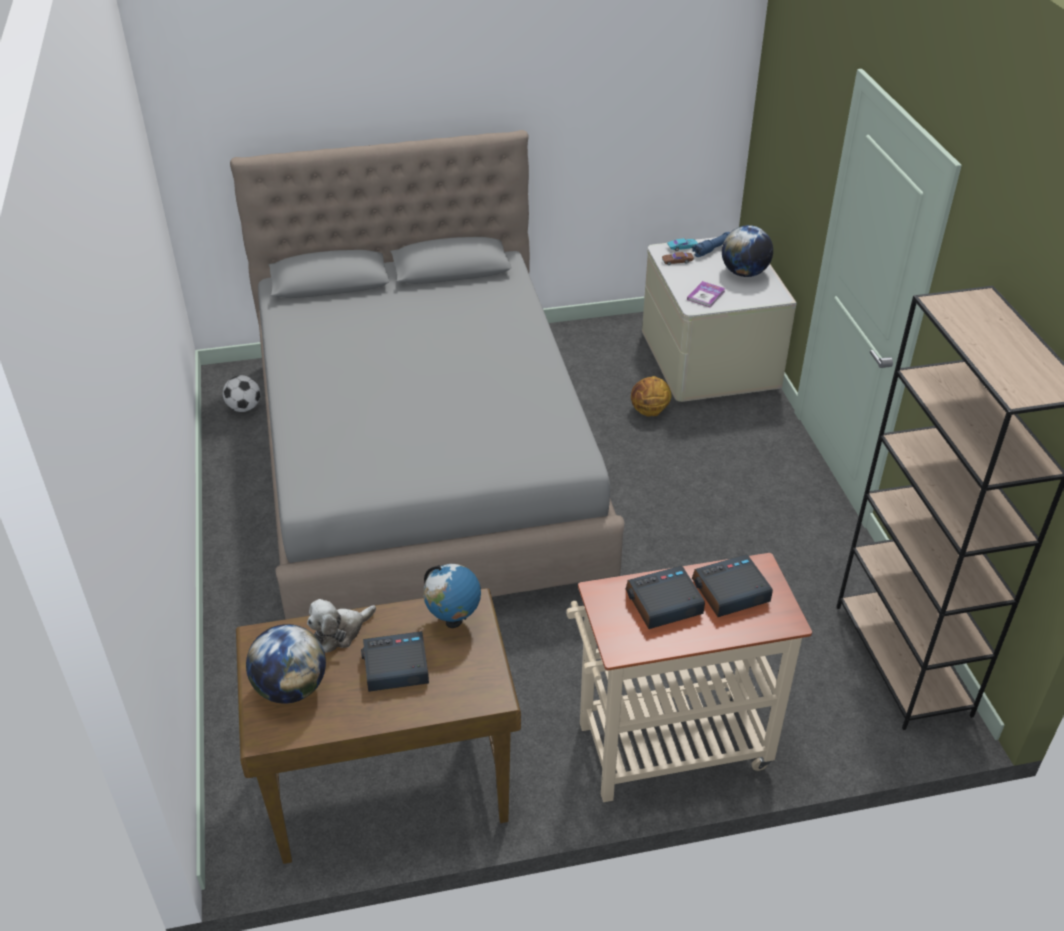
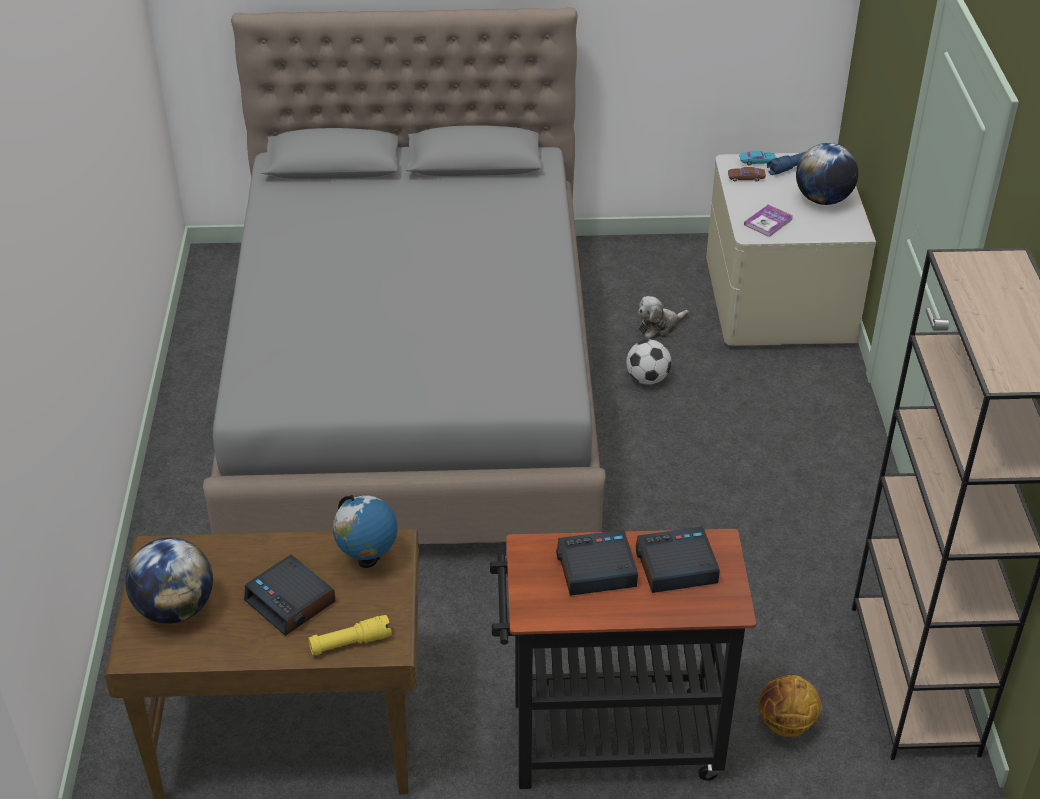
camera: 10 degrees right, 0 degrees up
football [223,375,260,412] -> football moved to [626,340,671,384]
plush toy [307,599,376,653] -> plush toy moved to [638,296,689,339]
alarm clock [361,631,429,692] -> alarm clock turned 135 degrees counterclockwise [244,555,335,636]
beige cart [566,553,812,802] -> black cart [490,529,756,789]
basketball [631,376,672,416] -> basketball moved to [758,675,822,738]
none -> yellow flashlight [308,615,392,655]

